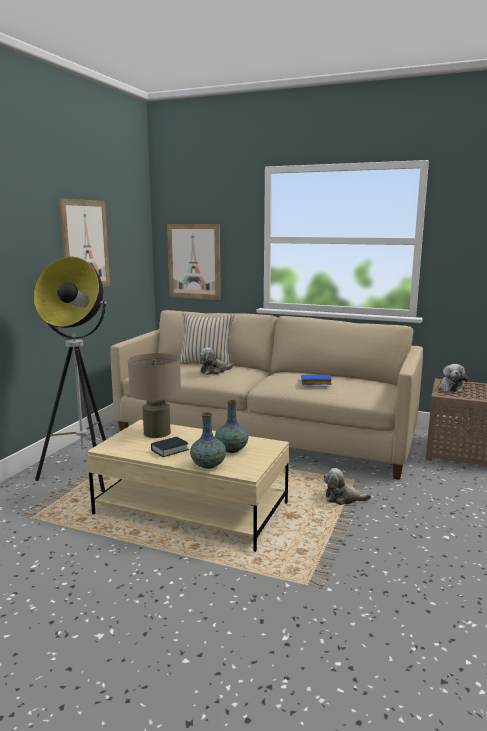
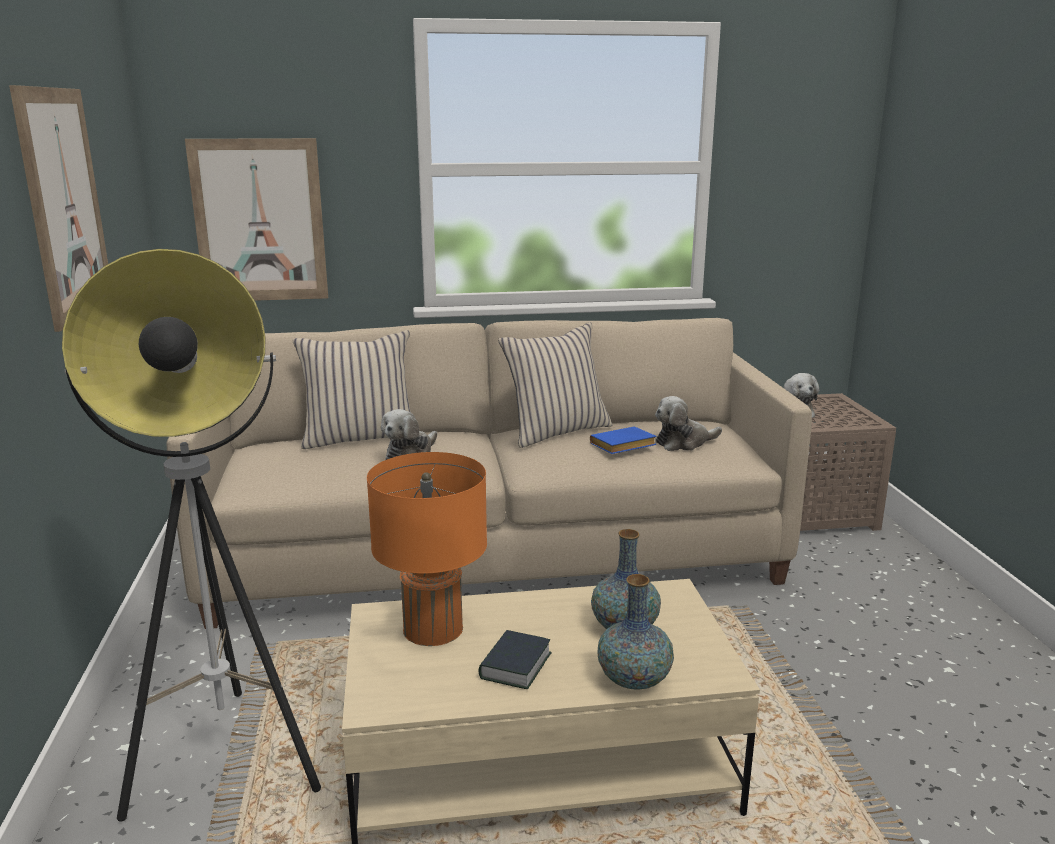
camera: 30 degrees left, 5 degrees up
beige table lamp [128,353,181,438] -> orange table lamp [367,452,487,646]
plush toy [323,468,371,505] -> plush toy moved to [655,396,722,451]
none -> beige pillow [498,322,612,448]

